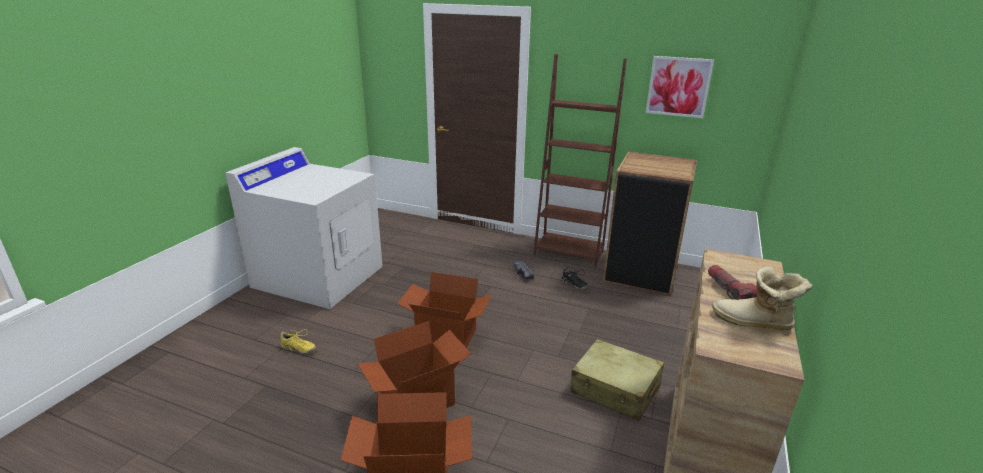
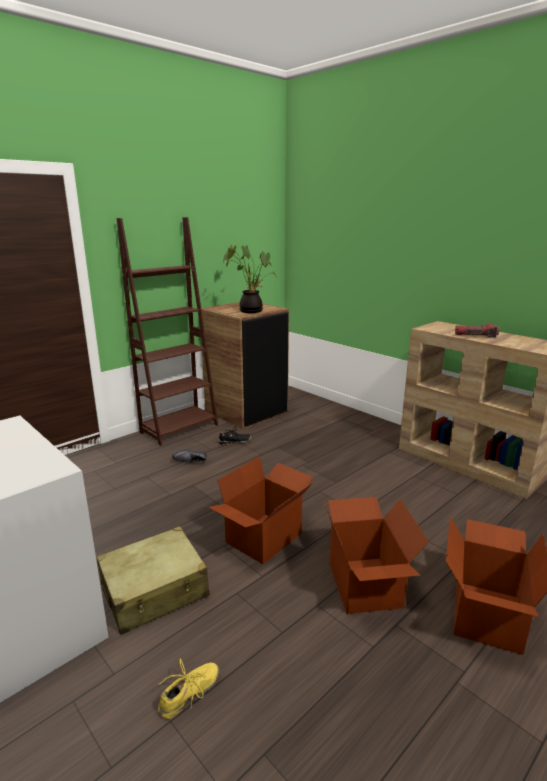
camera: 65 degrees left, 5 degrees down
beige suitcase [571,339,664,421] -> beige suitcase moved to [97,526,210,635]
picture [646,56,714,118] -> none
boot [712,267,812,330] -> none
none -> potted plant [223,245,277,313]

